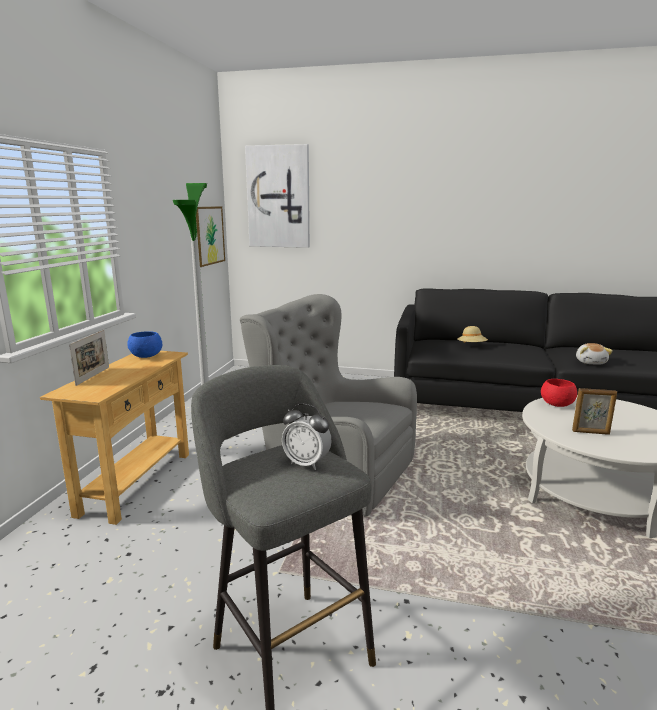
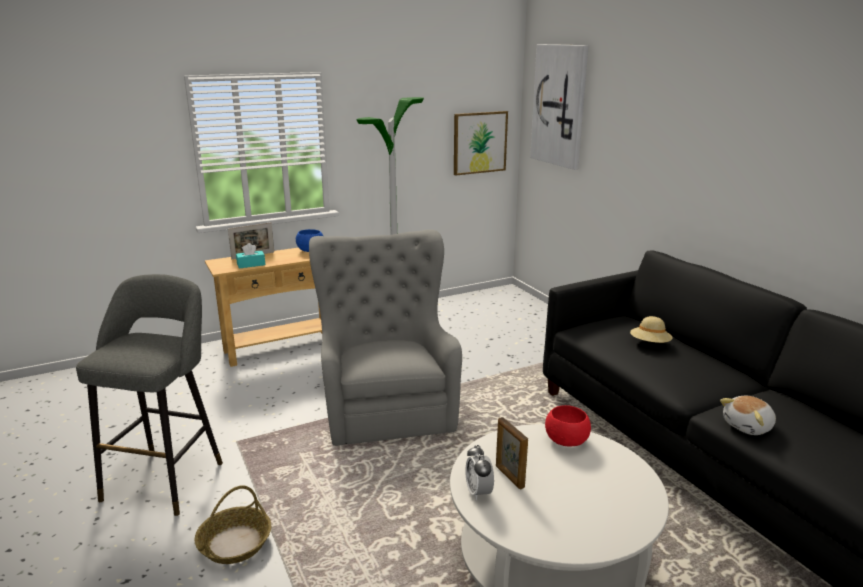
camera: 50 degrees right, 5 degrees up
alarm clock [282,404,332,470] -> alarm clock moved to [465,445,494,501]
none -> basket [195,485,271,564]
none -> turquoise tissue box [236,243,265,268]

